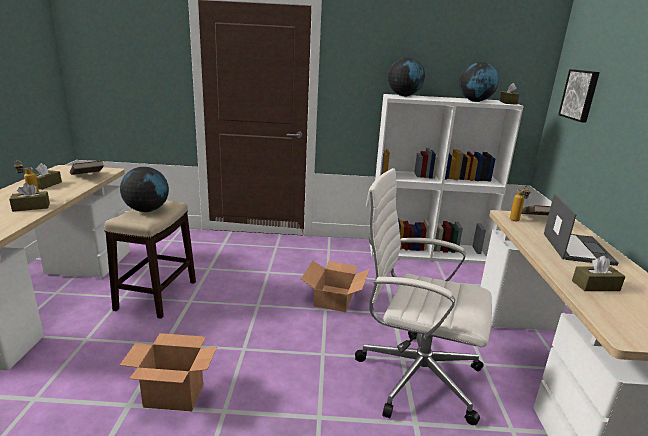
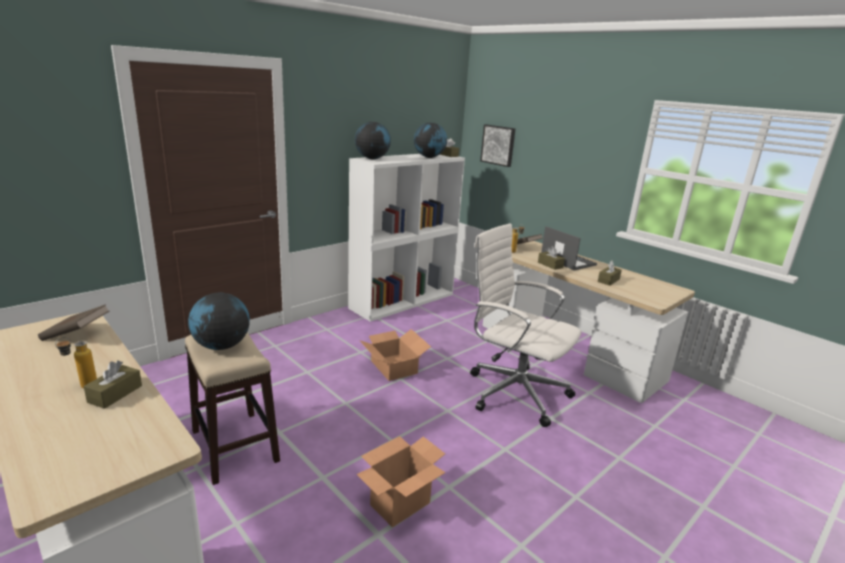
camera: 45 degrees left, 0 degrees up
brown tissue box [35,163,62,190] -> brown tissue box moved to [538,246,565,270]
white office chair [355,168,492,425] -> white office chair turned 60 degrees clockwise [470,223,581,427]

